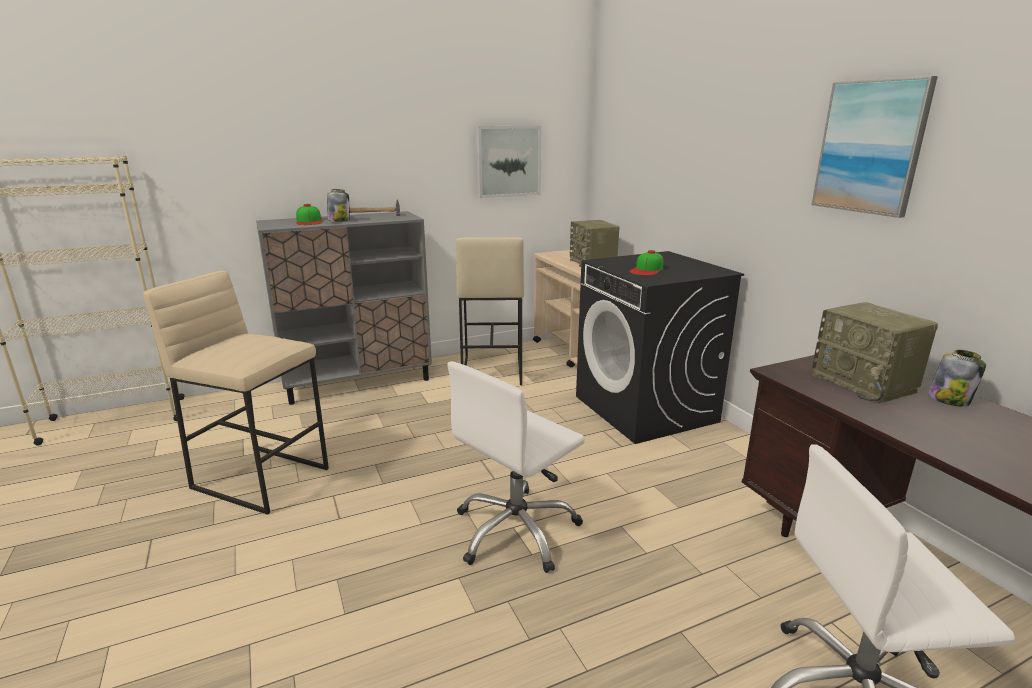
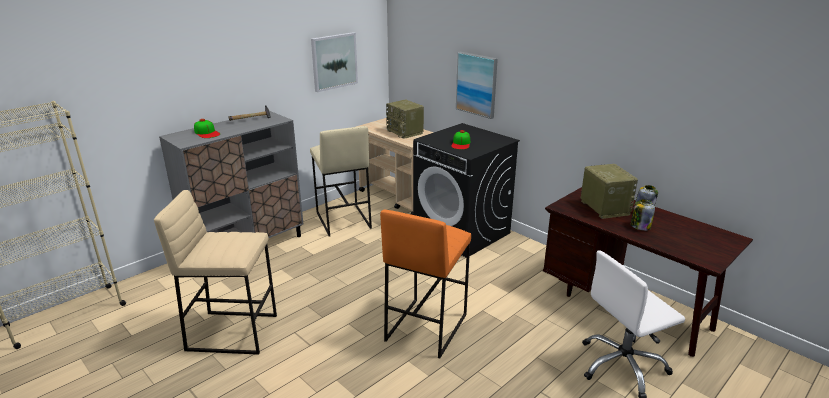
camera: 20 degrees left, 5 degrees up
jar [327,189,350,222] -> jar moved to [631,199,655,231]
white office chair [447,361,585,573] -> orange stool [380,210,471,359]
picture [811,76,938,218] -> picture moved to [456,52,498,119]
radio [812,302,938,404] -> radio turned 150 degrees counterclockwise [581,164,638,219]

